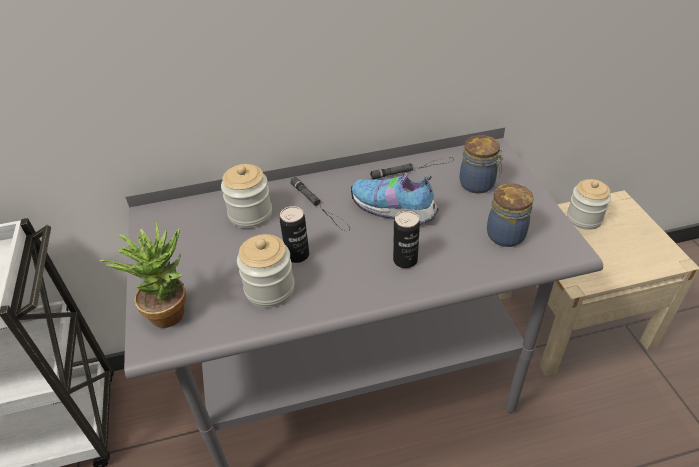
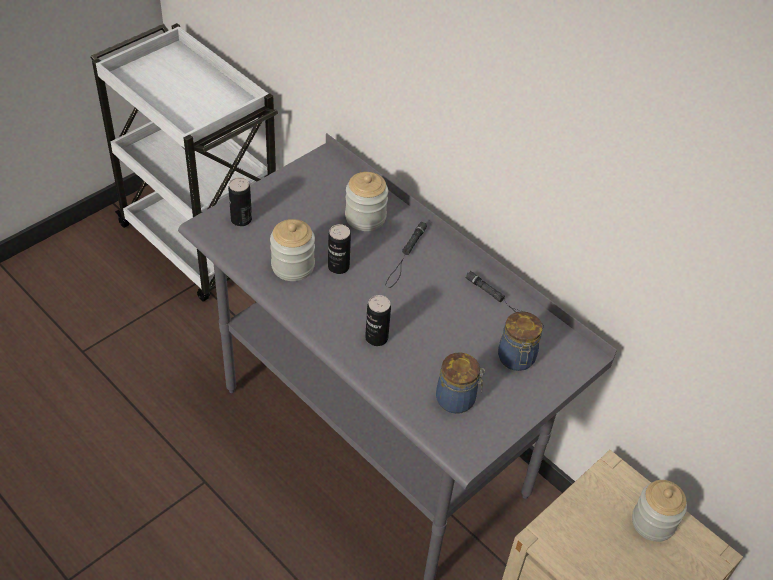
camera: 55 degrees right, 5 degrees up
potted plant [99,220,186,328] -> can [228,177,252,226]
shoe [351,173,439,224] -> none

